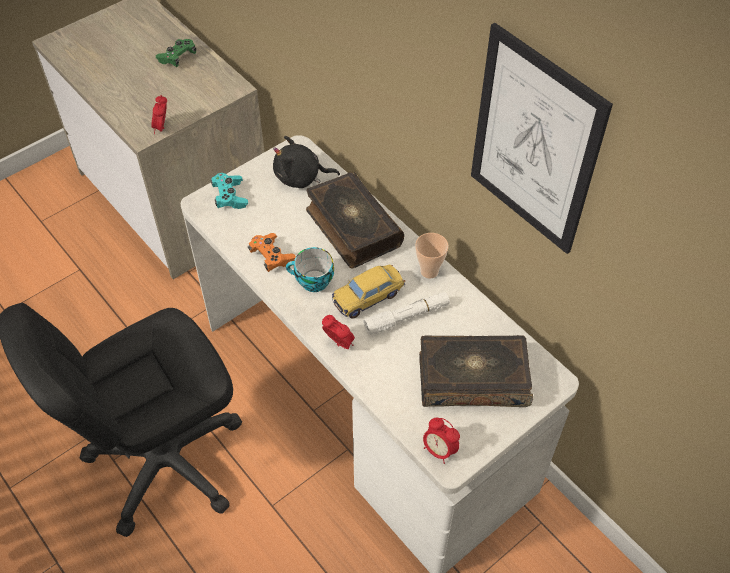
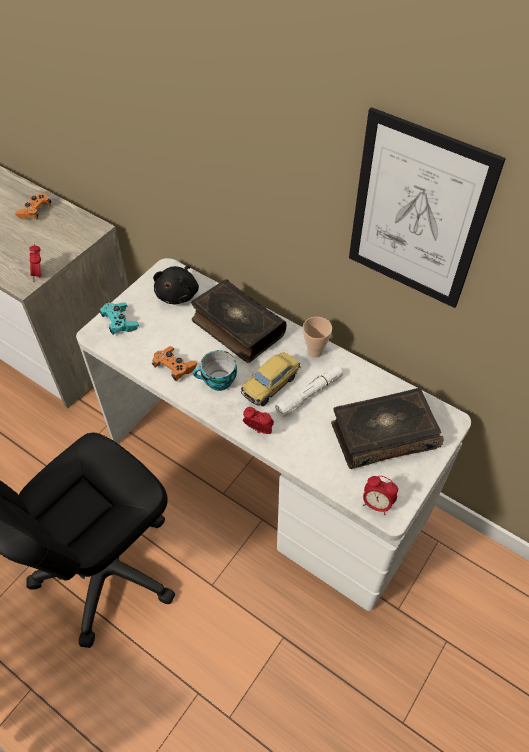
camera: 15 degrees left, 0 degrees up
green game controller [156,39,197,67] -> orange game controller [15,193,51,220]
black plush toy [273,136,340,188] -> black plush toy turned 60 degrees counterclockwise [153,265,199,304]

